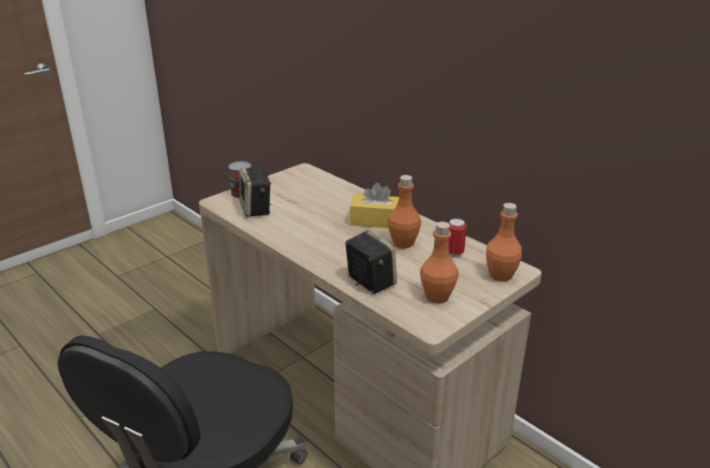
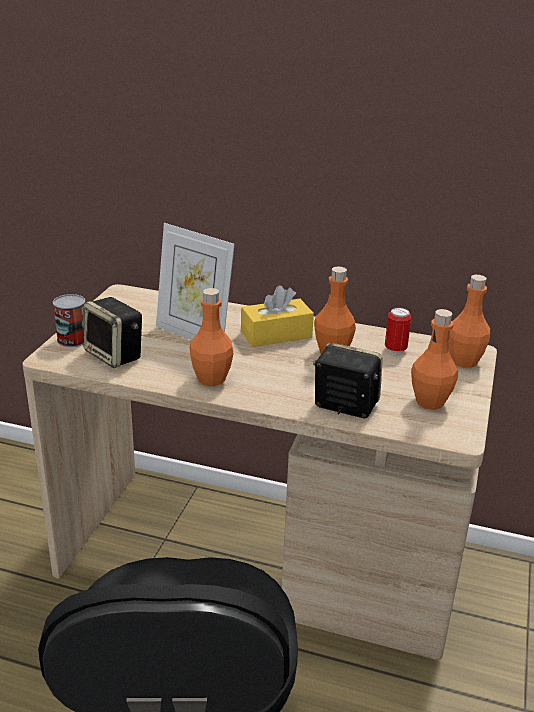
camera: 30 degrees left, 0 degrees up
none -> picture frame [156,223,234,340]
none -> orange bottle [189,288,234,386]

